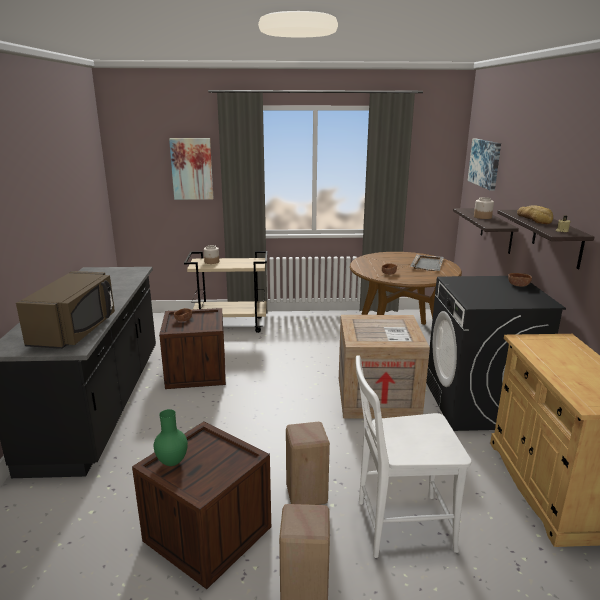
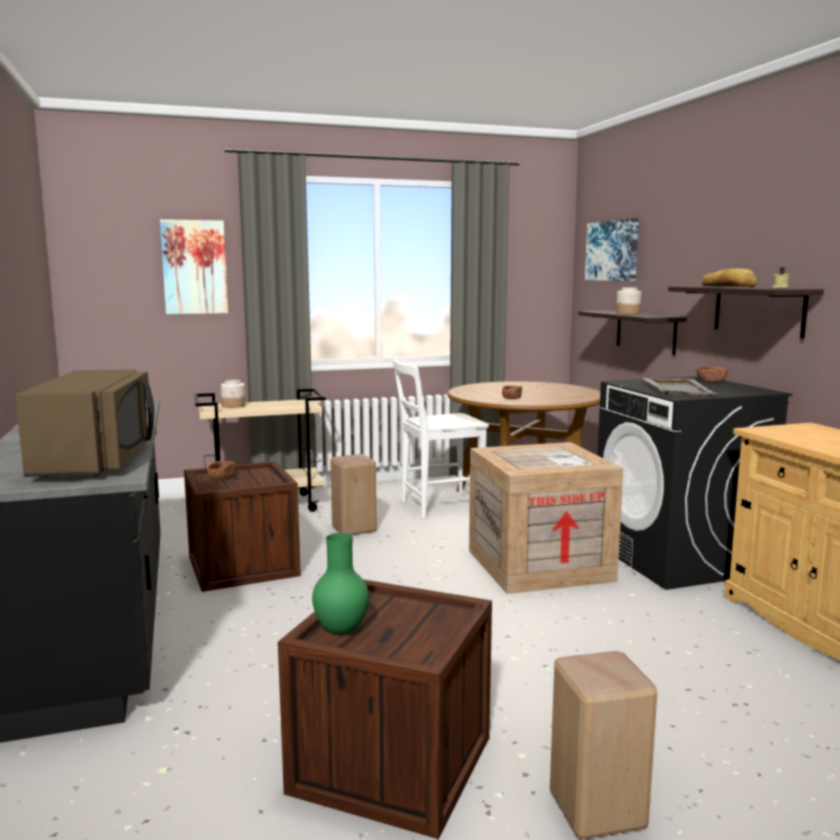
camera: 15 degrees left, 10 degrees down
beige stool [286,422,330,505] -> beige stool moved to [331,454,377,535]
white chair [356,355,471,558] -> white chair moved to [393,359,489,519]
grey tray [410,254,444,271] -> grey tray moved to [643,378,718,396]

